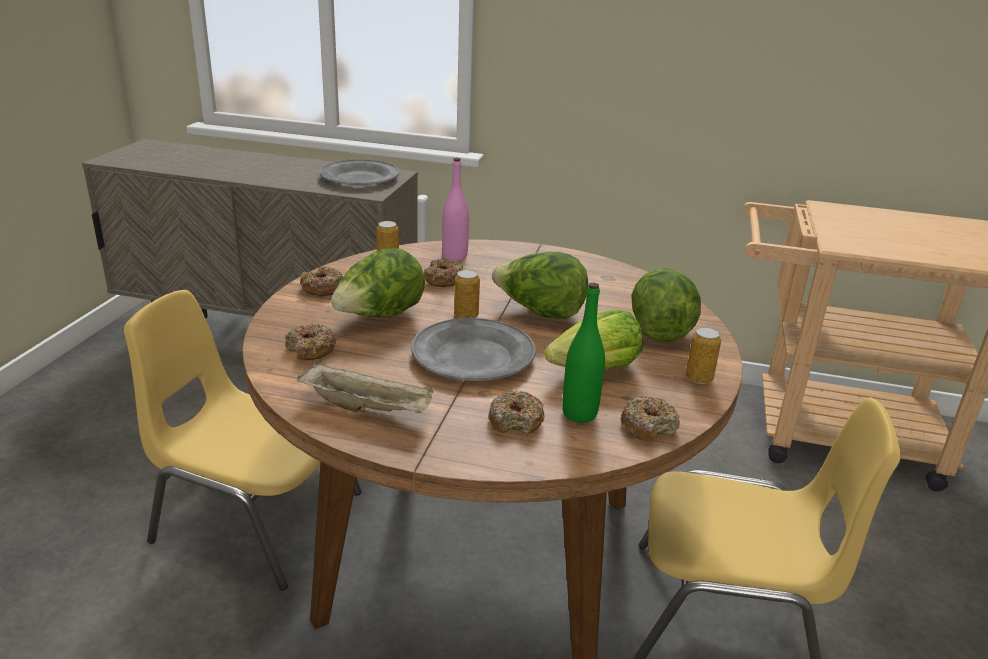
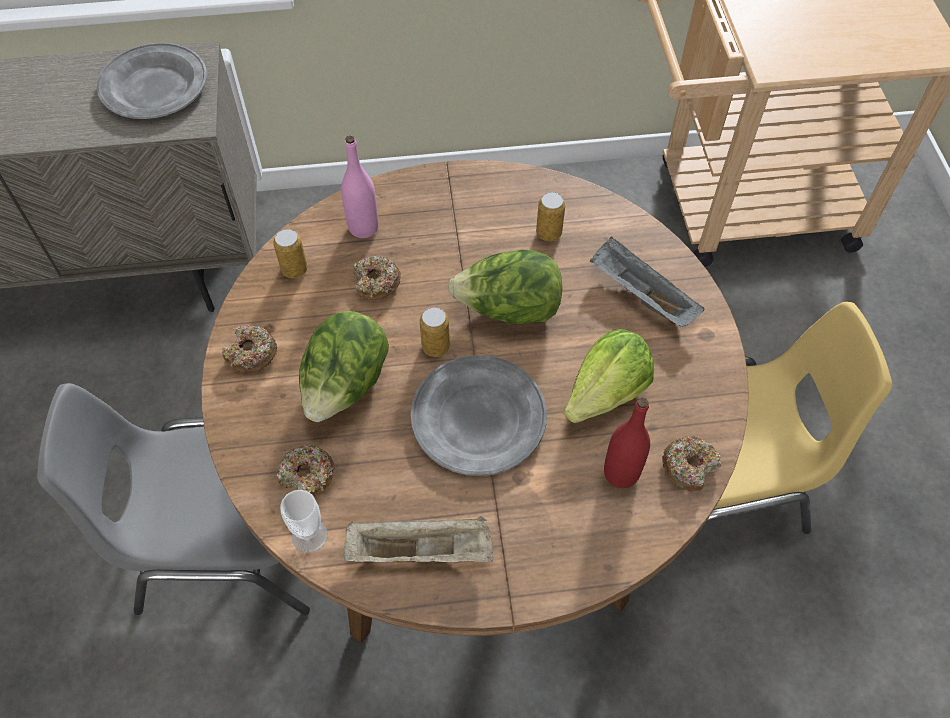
camera: 20 degrees left, 30 degrees up
yellow chair [124,290,361,590] -> grey chair [37,383,310,615]
donut [488,390,545,435] -> none
green bottle [562,283,605,423] -> red bottle [604,398,650,488]
lettuce [631,268,701,342] -> grey tray [590,237,704,327]
can [686,327,721,384] -> can moved to [536,192,565,241]
none -> cup [280,490,328,553]

